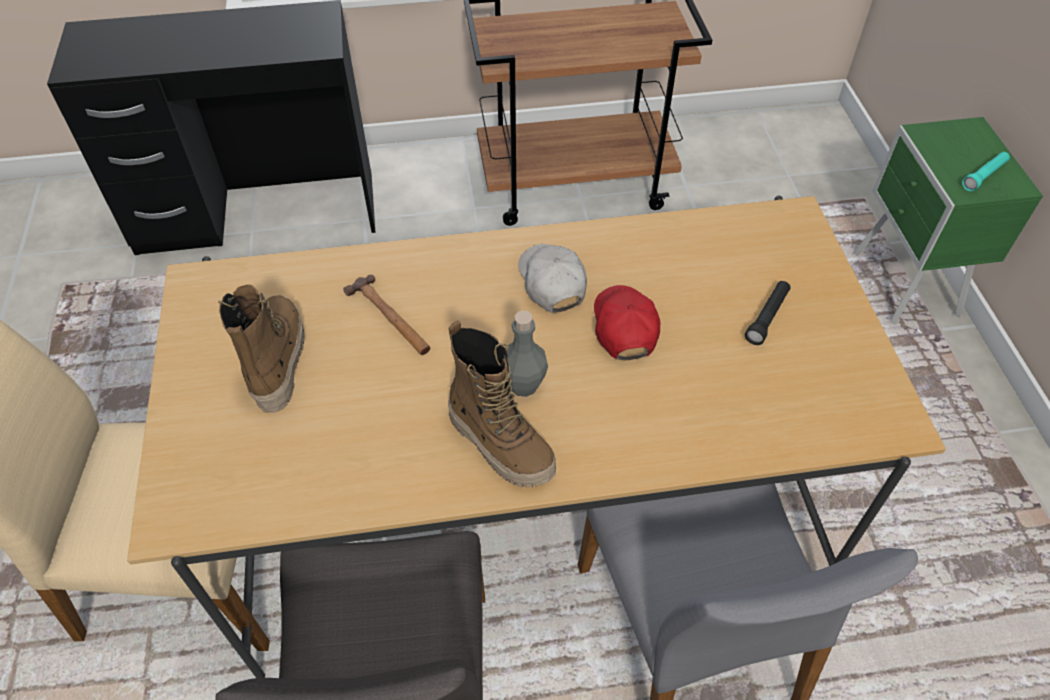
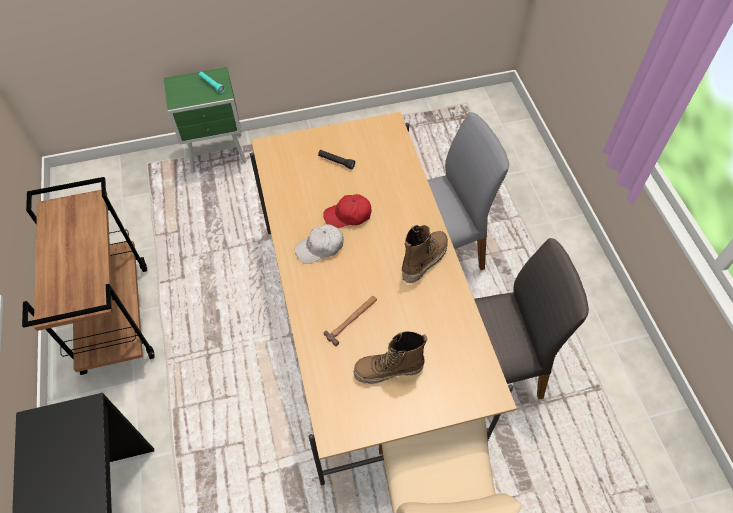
camera: 95 degrees left, 5 degrees up
grey bottle [507,311,548,397] -> none

